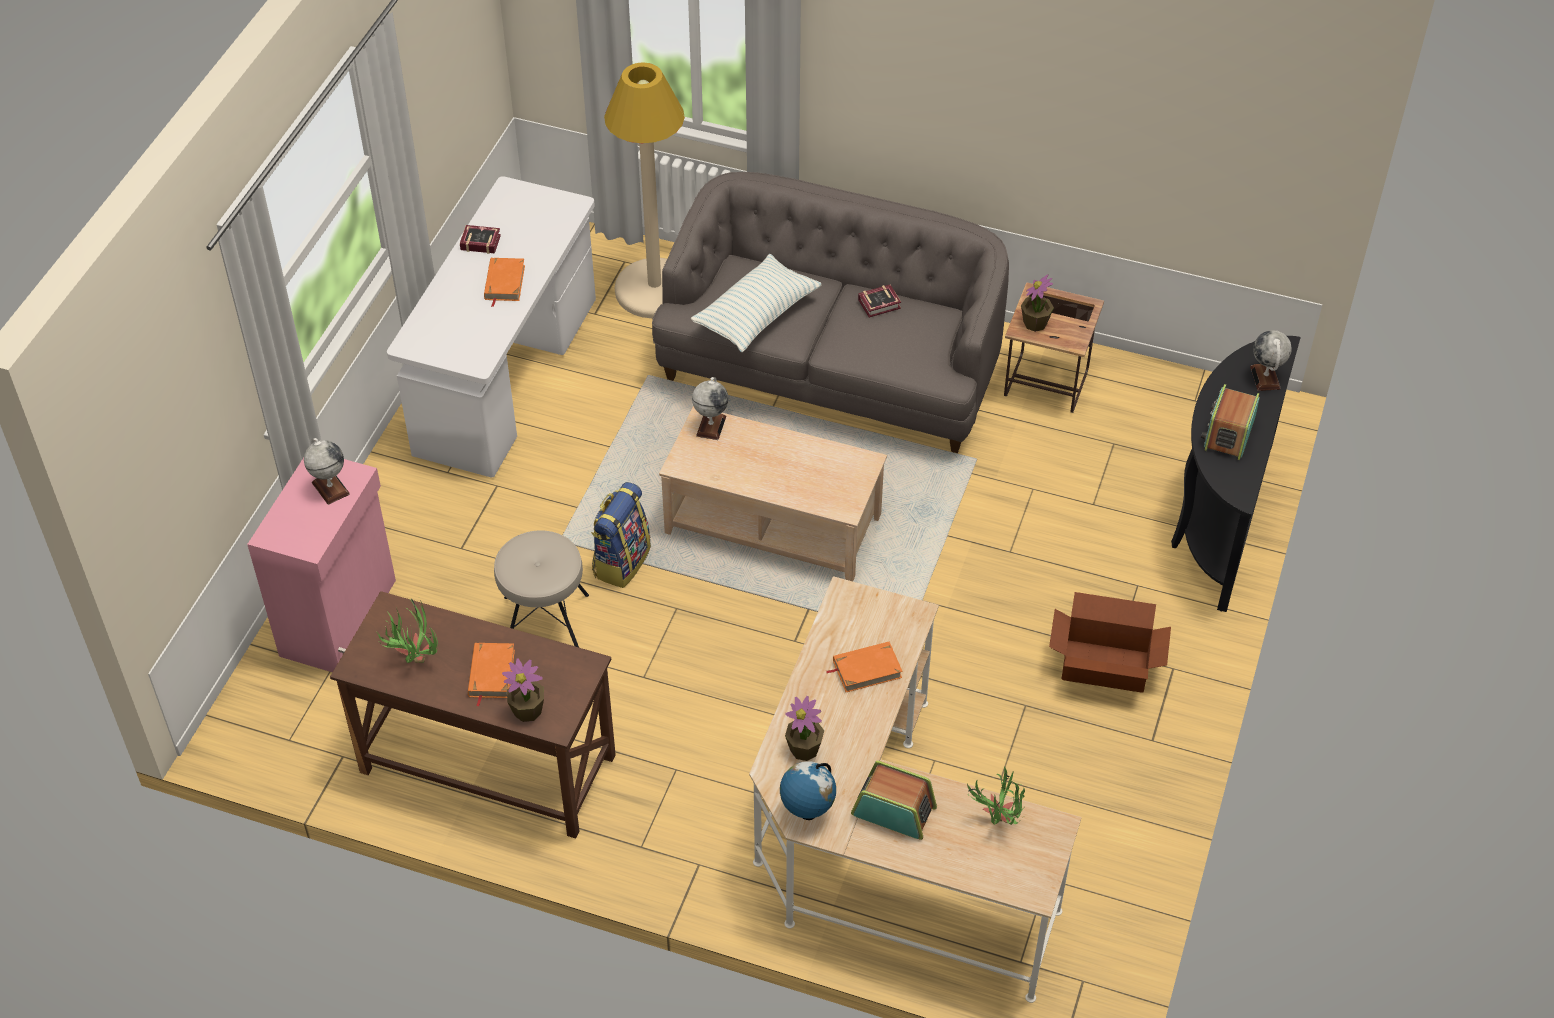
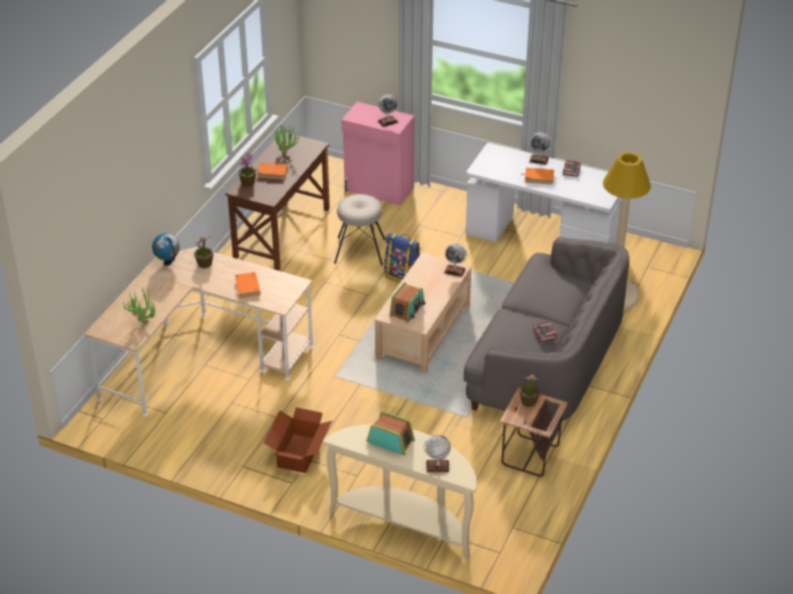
camera: 95 degrees right, 10 degrees down
pillow [691,254,822,352] -> none
radio [851,761,937,840] -> radio moved to [390,282,426,323]
black console table [1171,336,1301,612] -> beige console table [323,424,477,560]
none -> globe [529,133,552,165]

